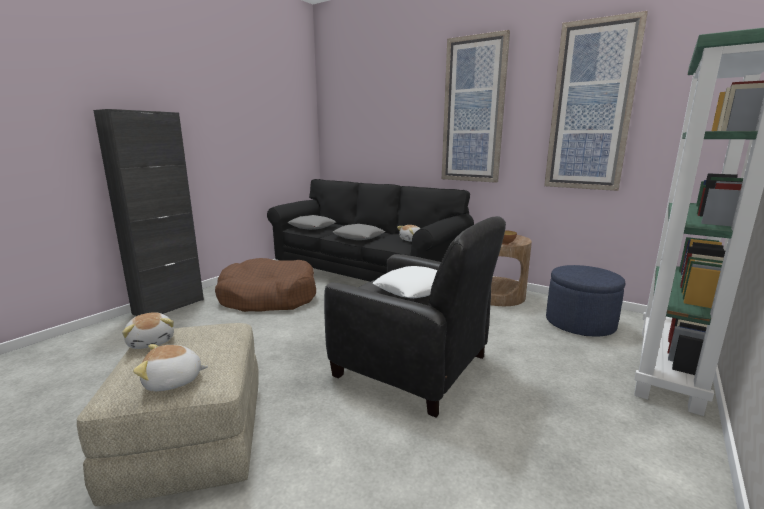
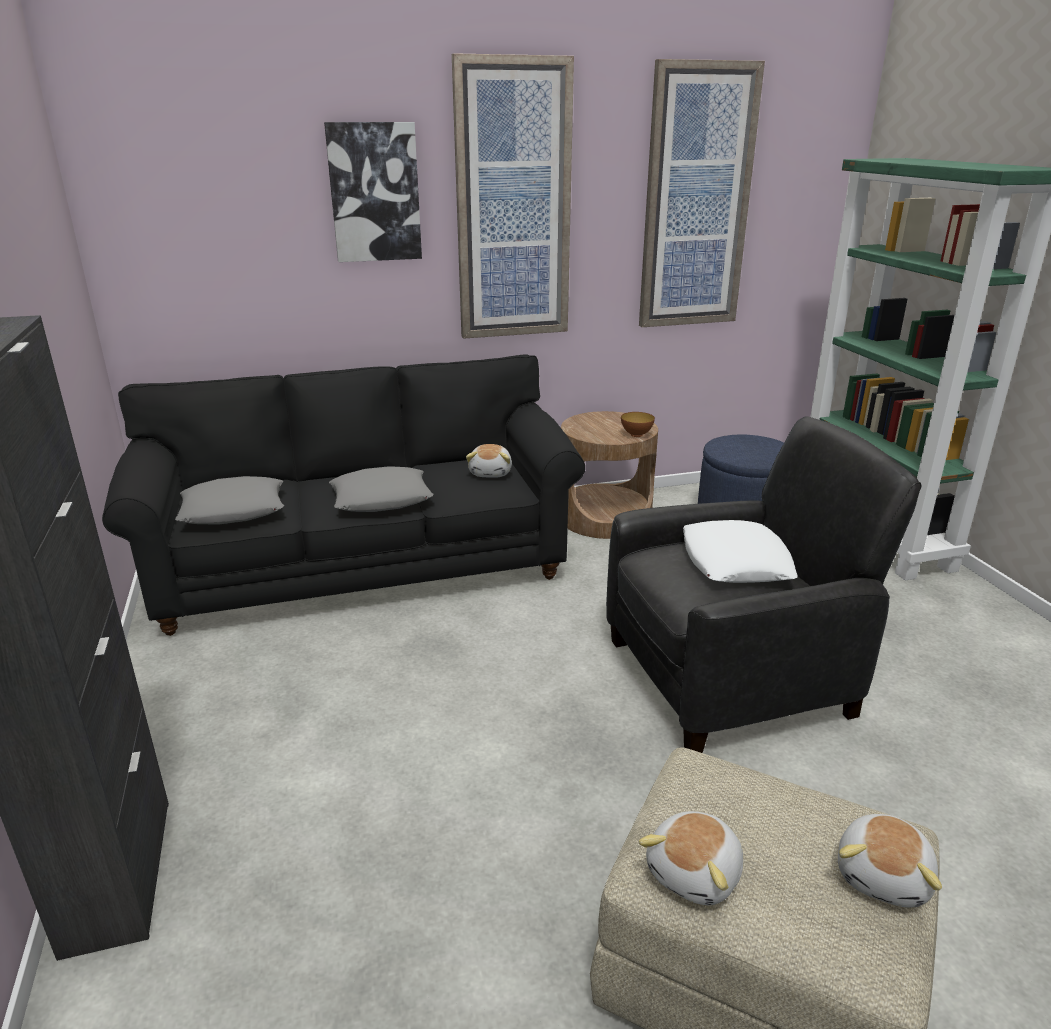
camera: 50 degrees left, 10 degrees up
plush toy [122,312,174,349] -> plush toy turned 120 degrees clockwise [639,811,743,905]
brown dog bed [215,258,316,312] -> none
none -> picture [324,122,422,262]

